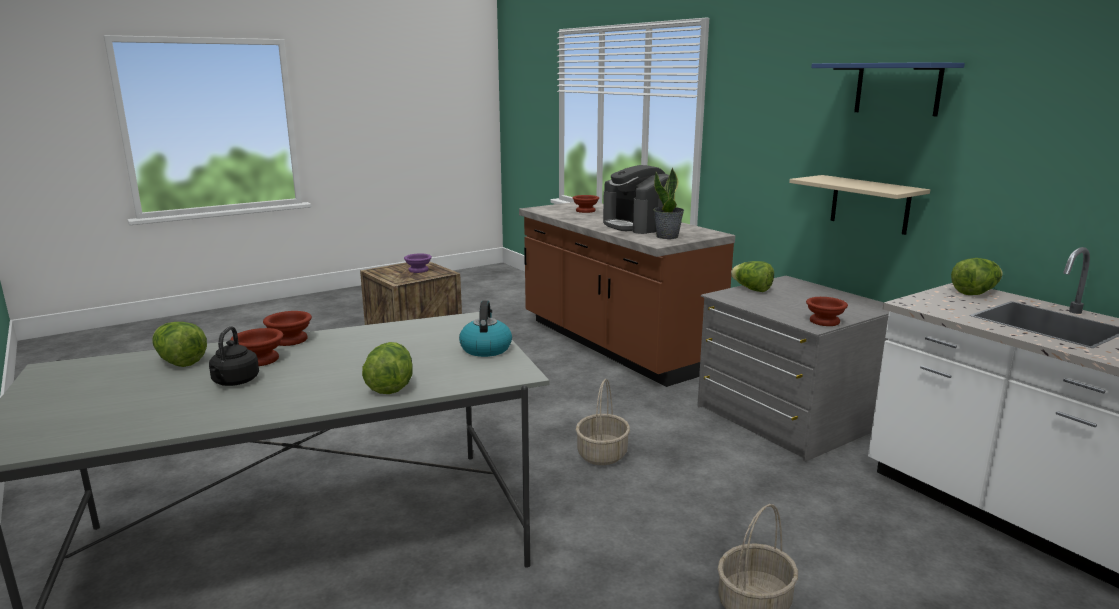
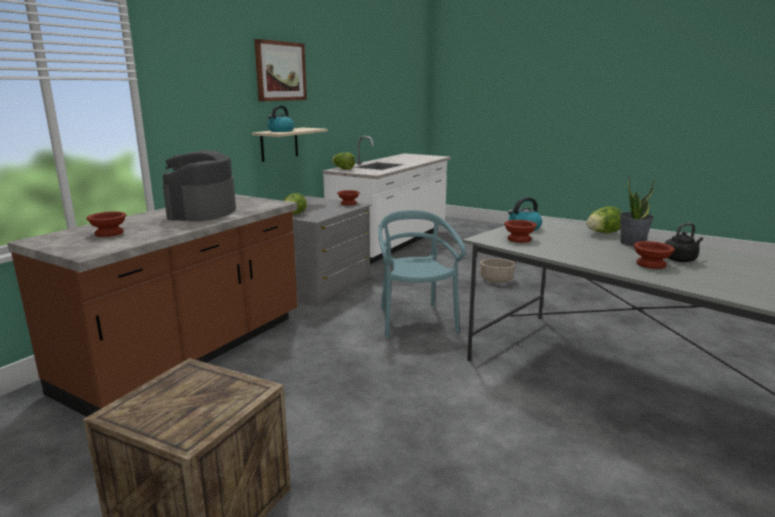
camera: 115 degrees left, 0 degrees up
lettuce [152,322,207,367] -> none
brown bowl [263,311,312,346] -> brown bowl moved to [504,220,537,243]
purple bowl [404,253,432,273] -> none
basket [576,379,630,465] -> turquoise chair [378,210,465,338]
coffee machine [603,165,669,234] -> coffee machine turned 150 degrees clockwise [163,150,236,221]
potted plant [653,168,684,239] -> potted plant moved to [620,174,655,246]
blue shelf [811,62,965,116] -> picture [254,39,307,101]
none -> kettle [268,105,294,132]

